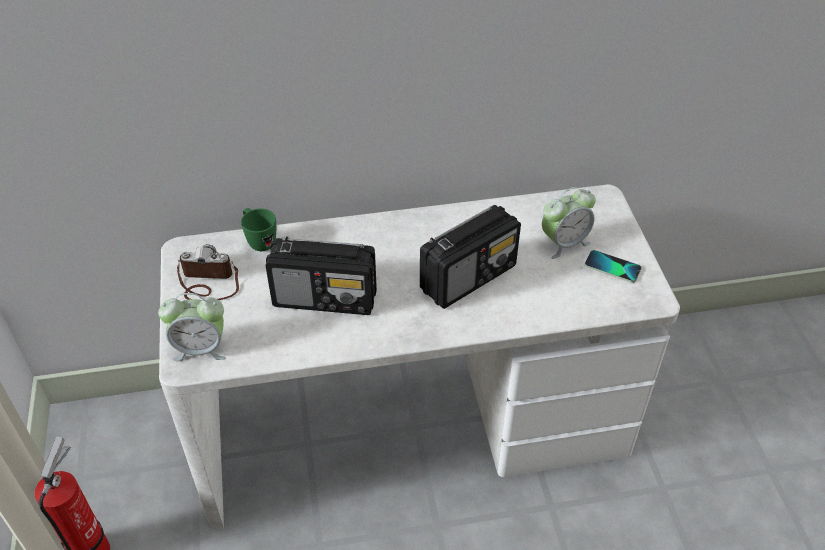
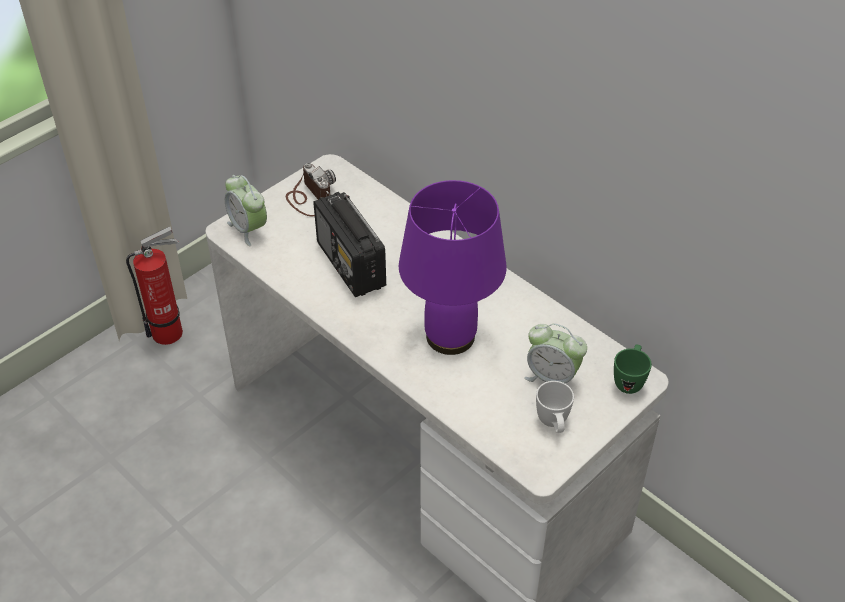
camera: 55 degrees right, 0 degrees up
green mug [241,208,276,251] -> green mug moved to [614,345,652,394]
radio [420,205,521,309] -> purple table lamp [399,180,507,355]
phone [585,250,641,283] -> white mug [536,381,574,433]

